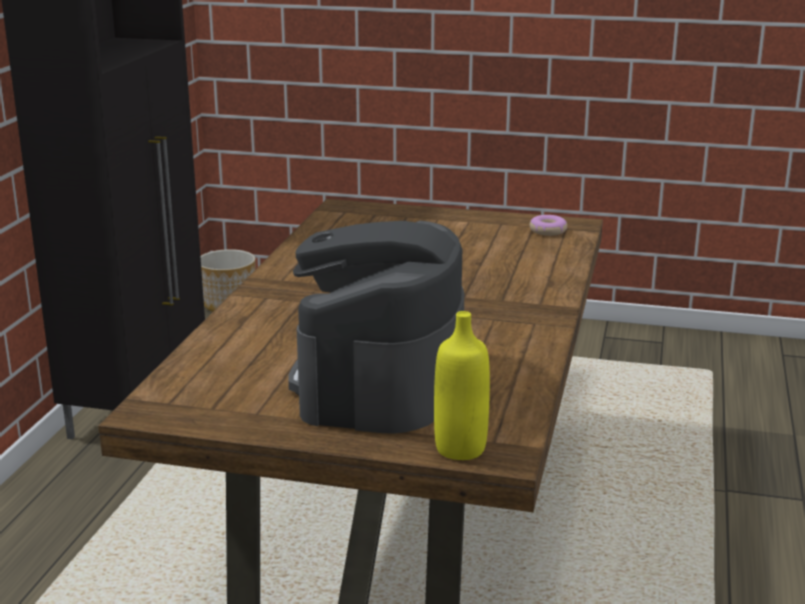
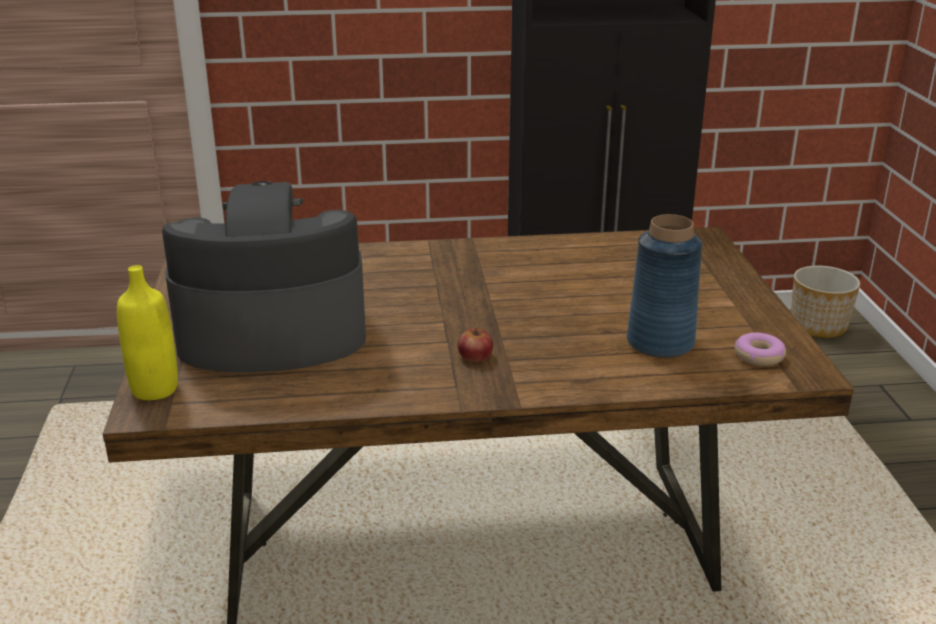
camera: 70 degrees right, 5 degrees up
none -> apple [458,328,493,362]
none -> blue vase [627,214,703,358]

